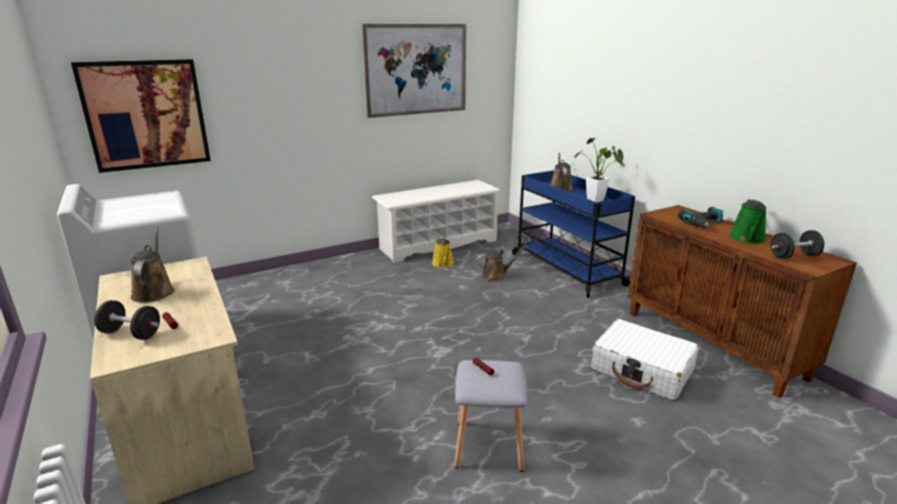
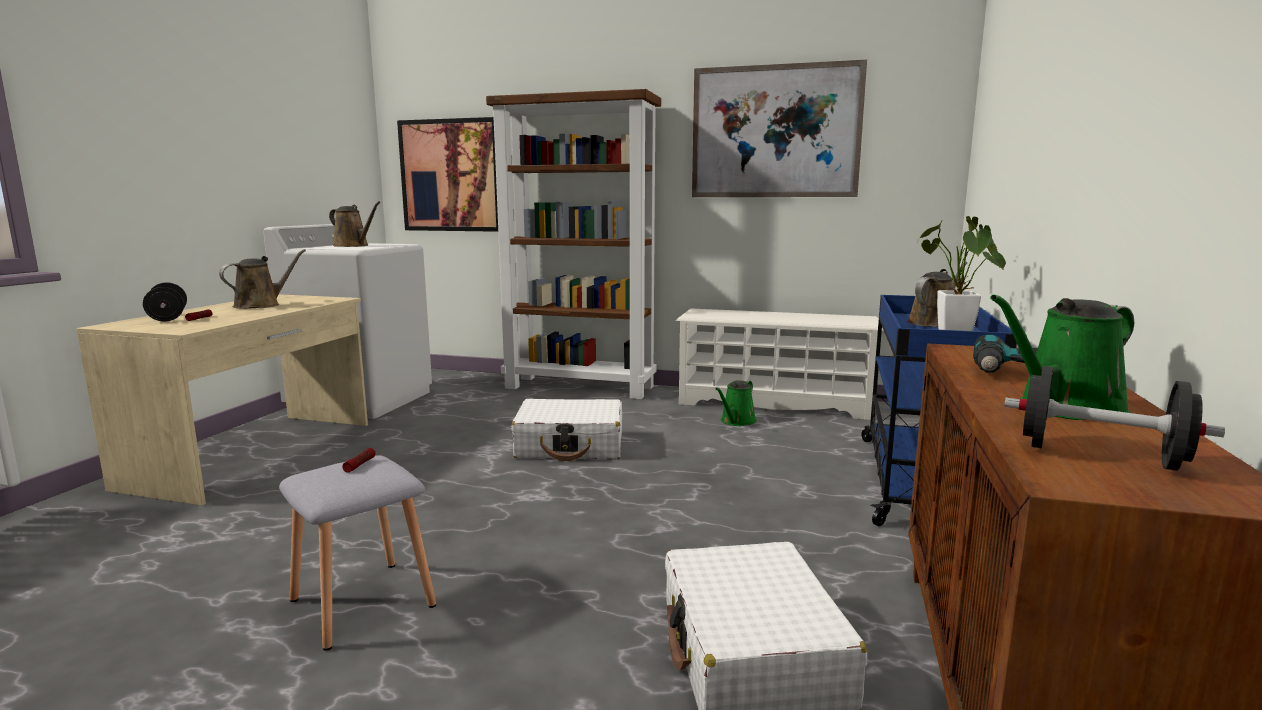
camera: 45 degrees right, 10 degrees down
yellow watering can [432,237,454,268] -> green watering can [715,380,757,426]
brown watering can [477,246,527,281] -> brown watering can moved to [329,201,381,247]
none -> brown bookcase [486,89,661,399]
none -> white suitcase [511,399,622,461]

